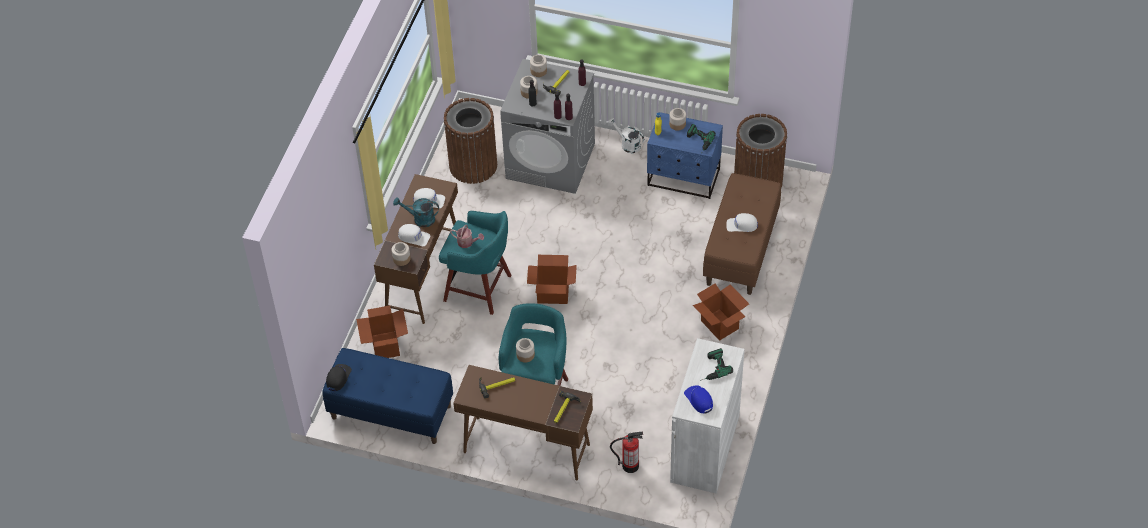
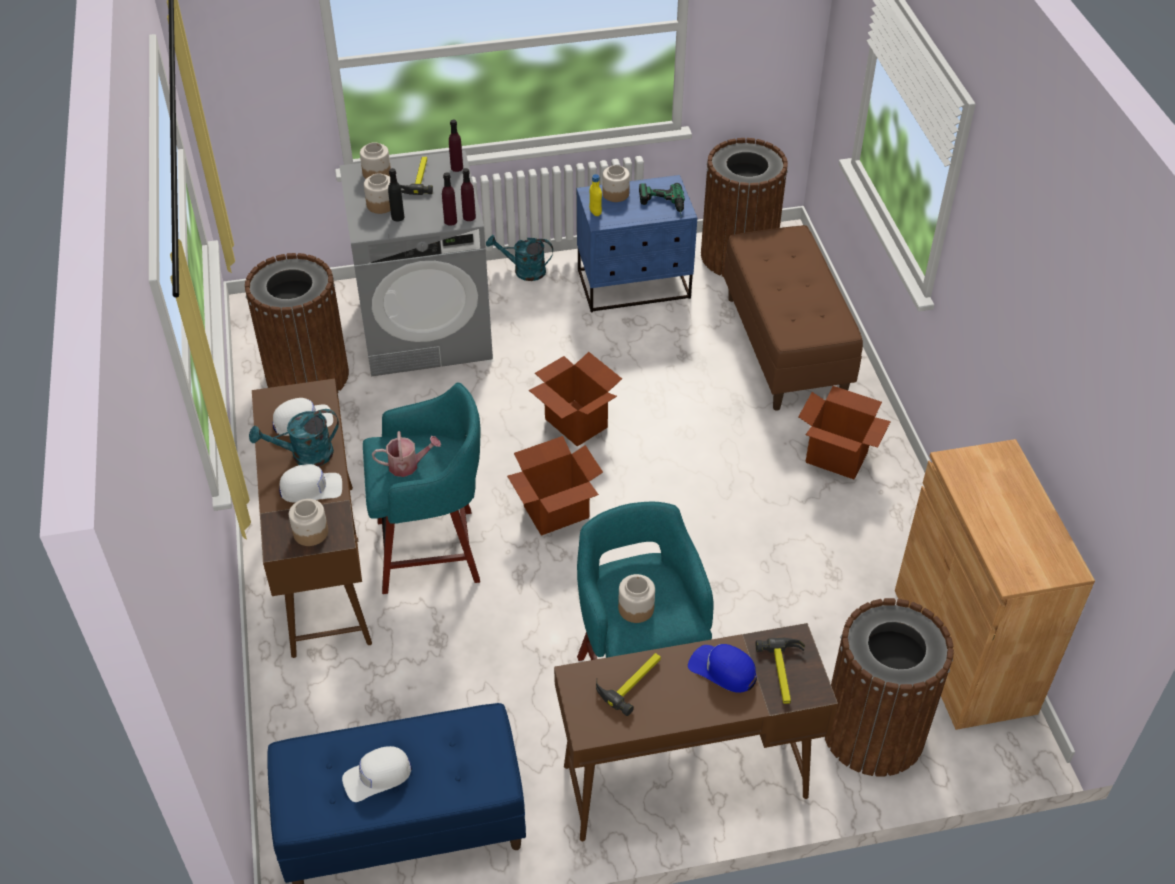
camera: 30 degrees left, 5 degrees down
black cap [326,364,352,391] -> none
cardboard box [356,305,408,358] -> cardboard box moved to [529,352,622,447]
white watering can [608,118,644,153] -> turquoise watering can [486,234,553,281]
fire extinguisher [610,432,643,473] -> brown trash can [825,598,954,776]
white cabinet [670,338,745,494] -> brown cabinet [895,439,1095,730]
blue cap [684,385,713,414] -> blue cap moved to [688,644,757,693]
power drill [700,348,733,381] -> none
white cap [726,213,758,232] -> white cap moved to [342,746,412,802]

